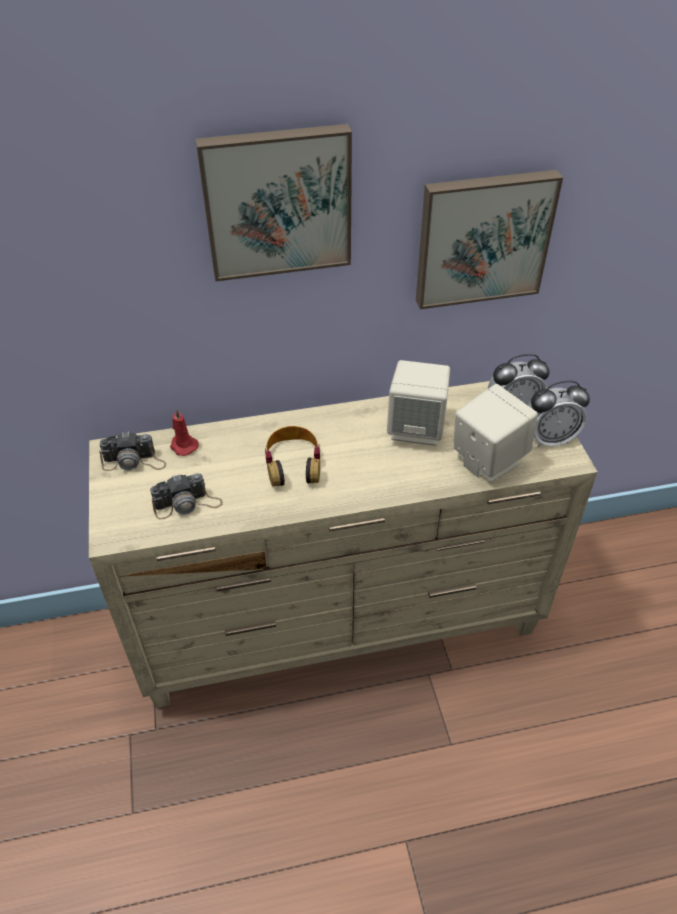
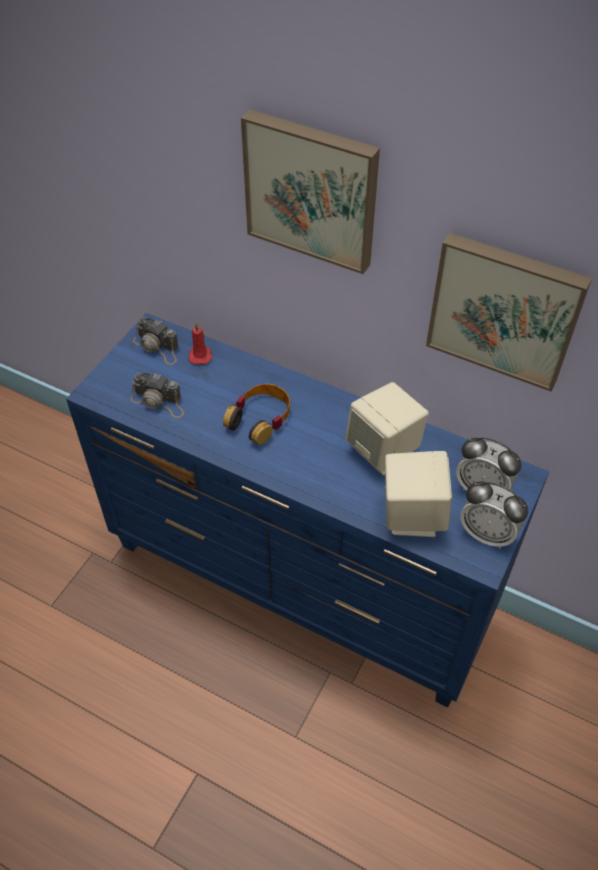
camera: 40 degrees right, 5 degrees up
beige dresser [89,381,598,708] -> blue dresser [66,313,549,707]

